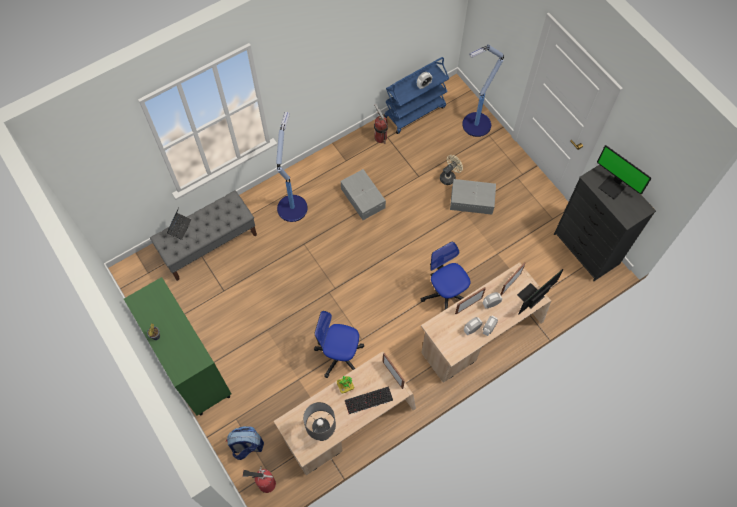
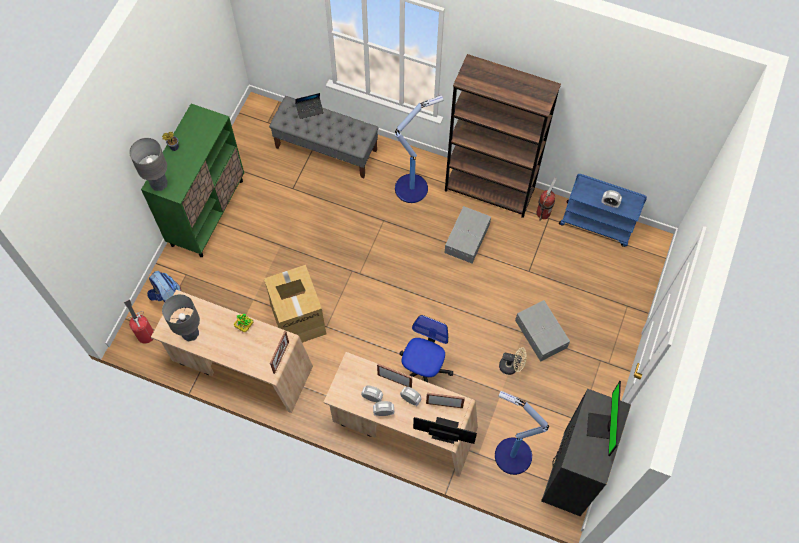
camera: 55 degrees right, 0 degrees up
office chair [314,311,364,378] -> cardboard box [264,265,326,343]
keyboard [345,386,393,414] -> none
beige fan [440,155,463,185] -> beige fan moved to [499,347,527,375]
floor lamp [462,44,504,137] -> floor lamp moved to [495,391,549,475]
none -> grey table lamp [129,138,167,191]
none -> brown bookcase [445,54,561,218]

